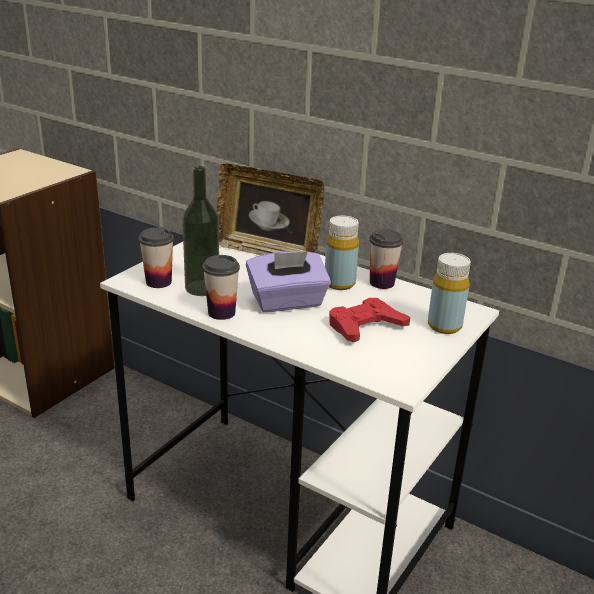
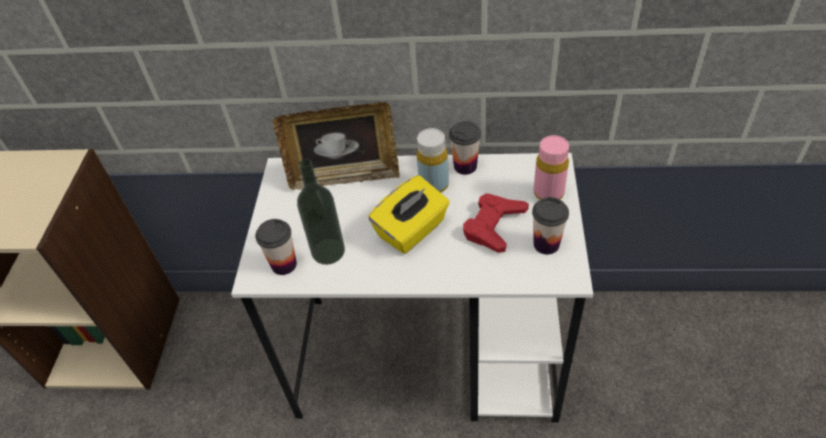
camera: 25 degrees left, 20 degrees up
cup [202,255,240,320] -> cup moved to [532,197,569,255]
purple tissue box [246,251,331,312] -> yellow tissue box [368,175,450,254]
yellow bottle [428,253,471,334] -> pink bottle [534,135,569,200]

